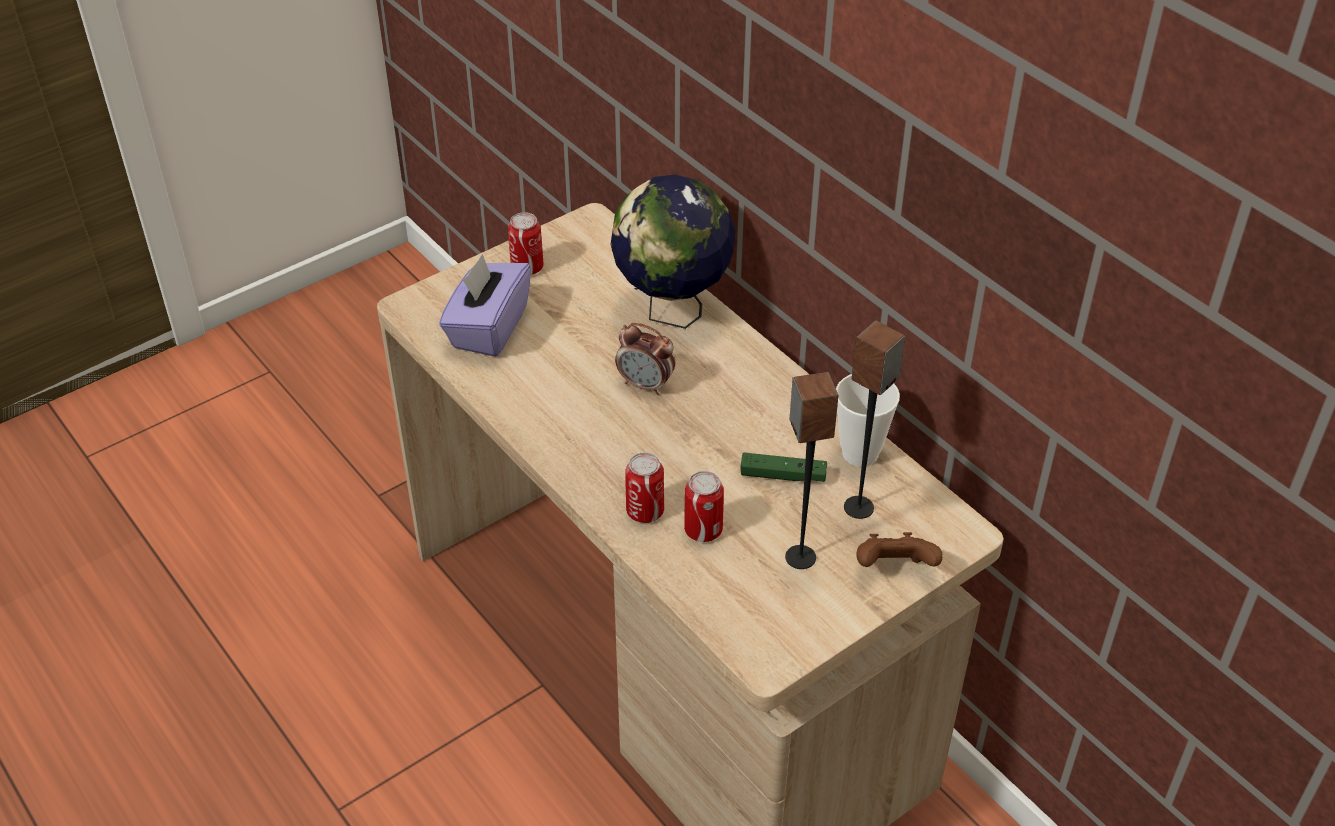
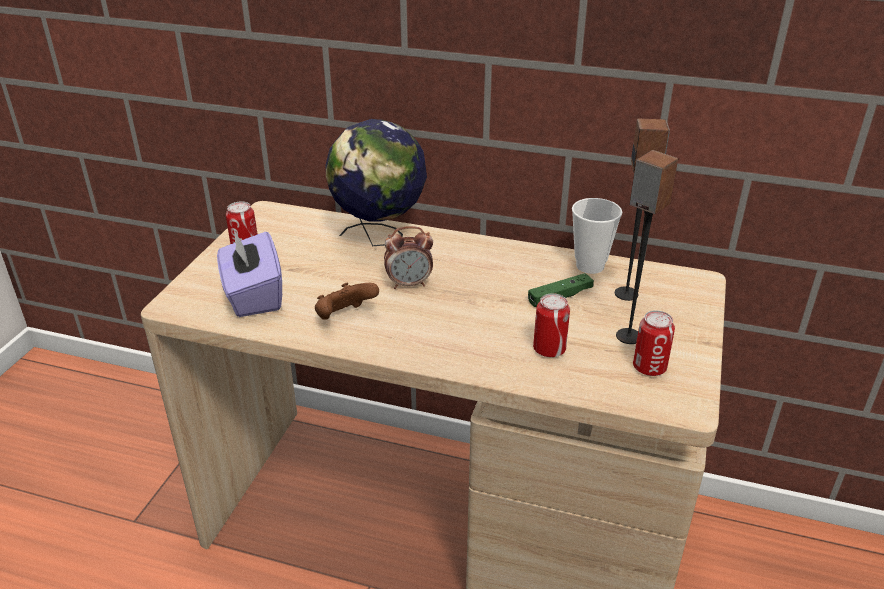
camera: 35 degrees left, 10 degrees down
can [625,452,664,523] -> can moved to [633,310,675,376]
brown game controller [857,532,943,567] -> brown game controller moved to [315,283,379,320]

